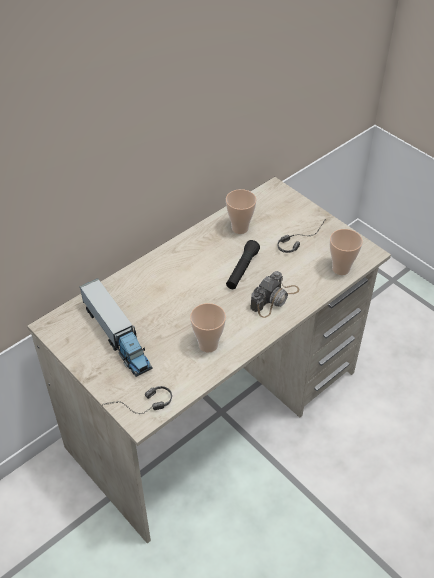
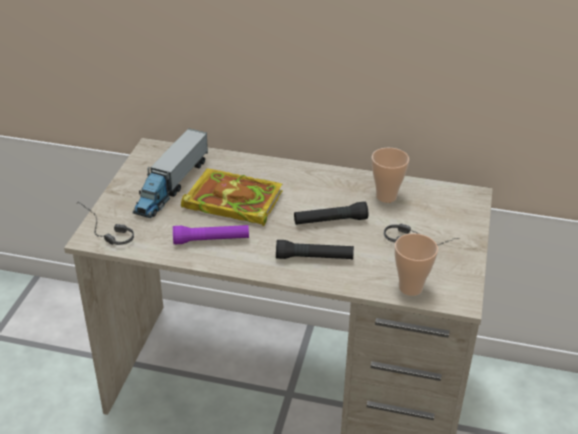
camera: 55 degrees right, 10 degrees down
cup [190,303,226,353] -> purple flashlight [173,225,249,244]
camera [250,271,300,318] -> black flashlight [276,240,354,259]
none -> book [181,168,283,226]

